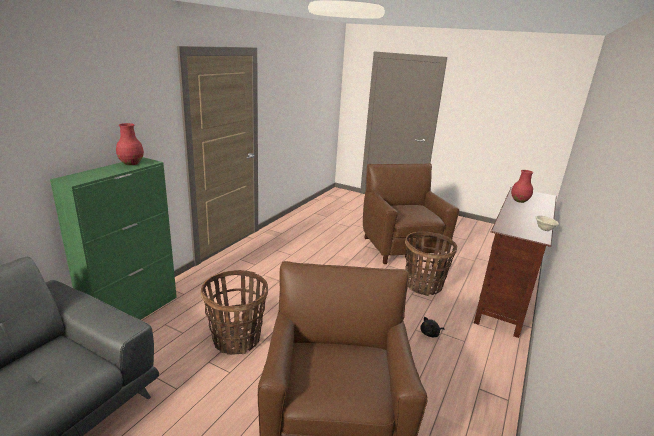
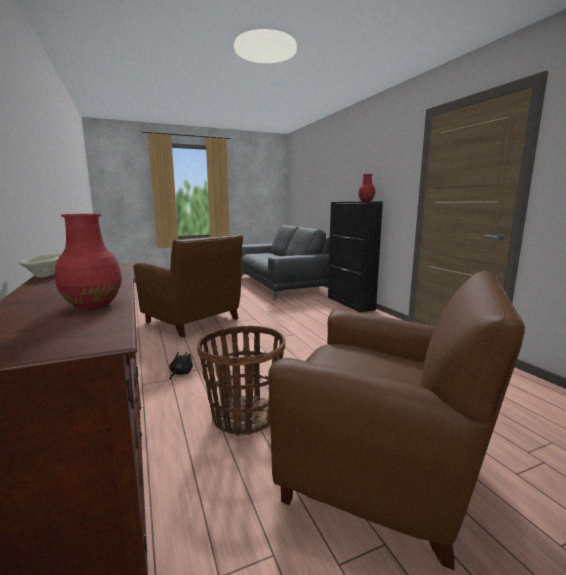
camera: 130 degrees right, 10 degrees down
green cabinet [50,157,177,320] -> black cabinet [328,201,383,312]
basket [201,270,268,355] -> none

